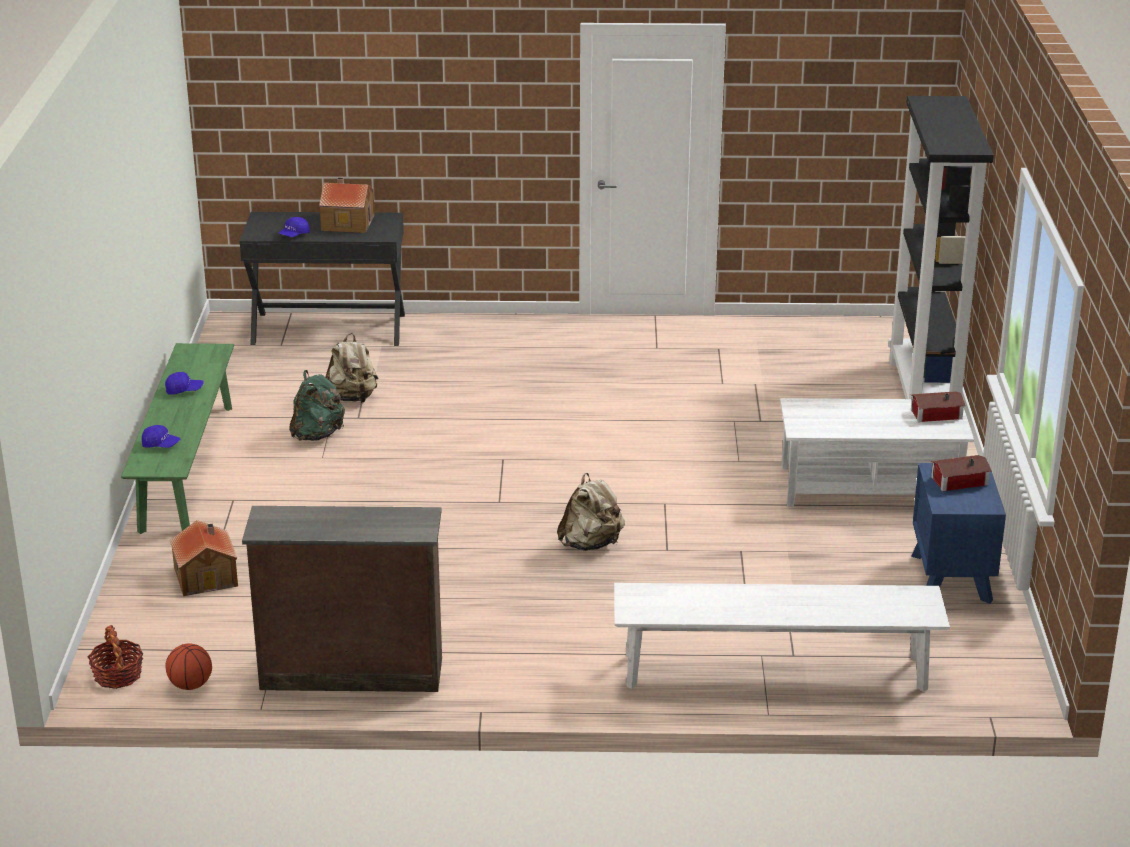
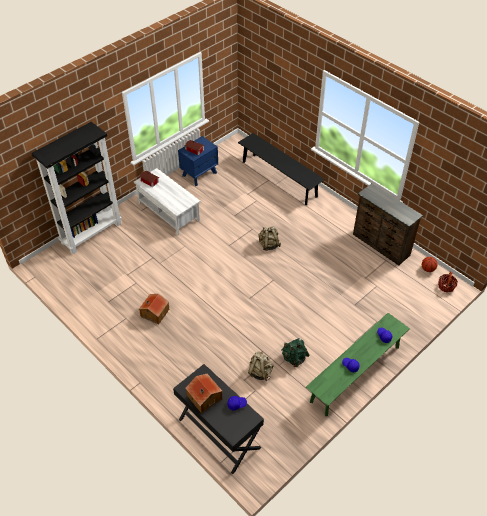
camera: 135 degrees left, 20 degrees up
toy house [170,520,238,596] -> toy house moved to [139,294,169,324]
white bench [614,583,950,692] -> black bench [238,133,325,205]

